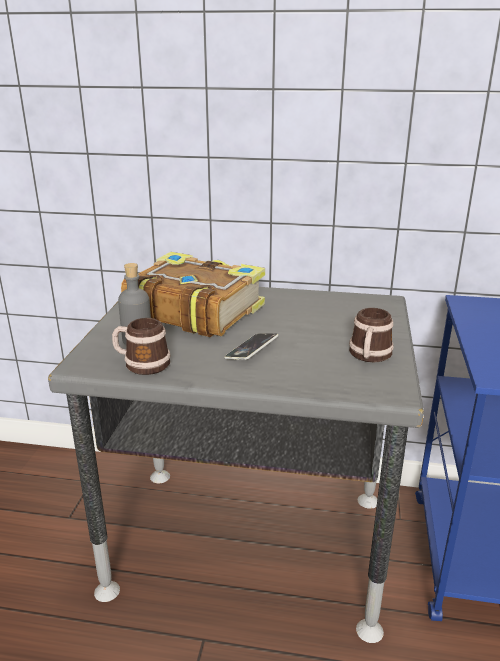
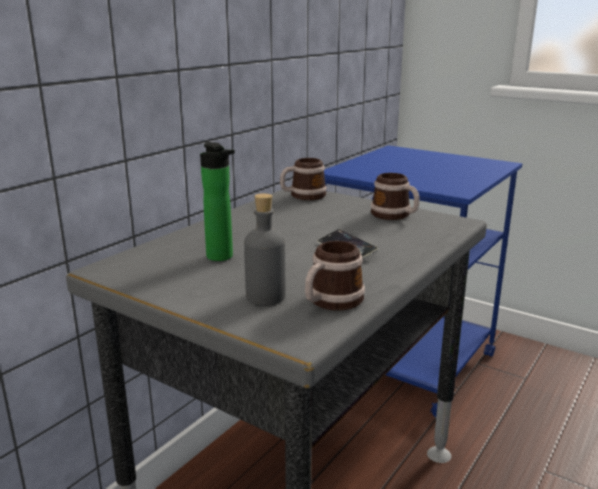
camera: 65 degrees left, 5 degrees down
book [121,252,265,337] -> bottle [200,142,235,261]
none -> mug [280,158,327,200]

